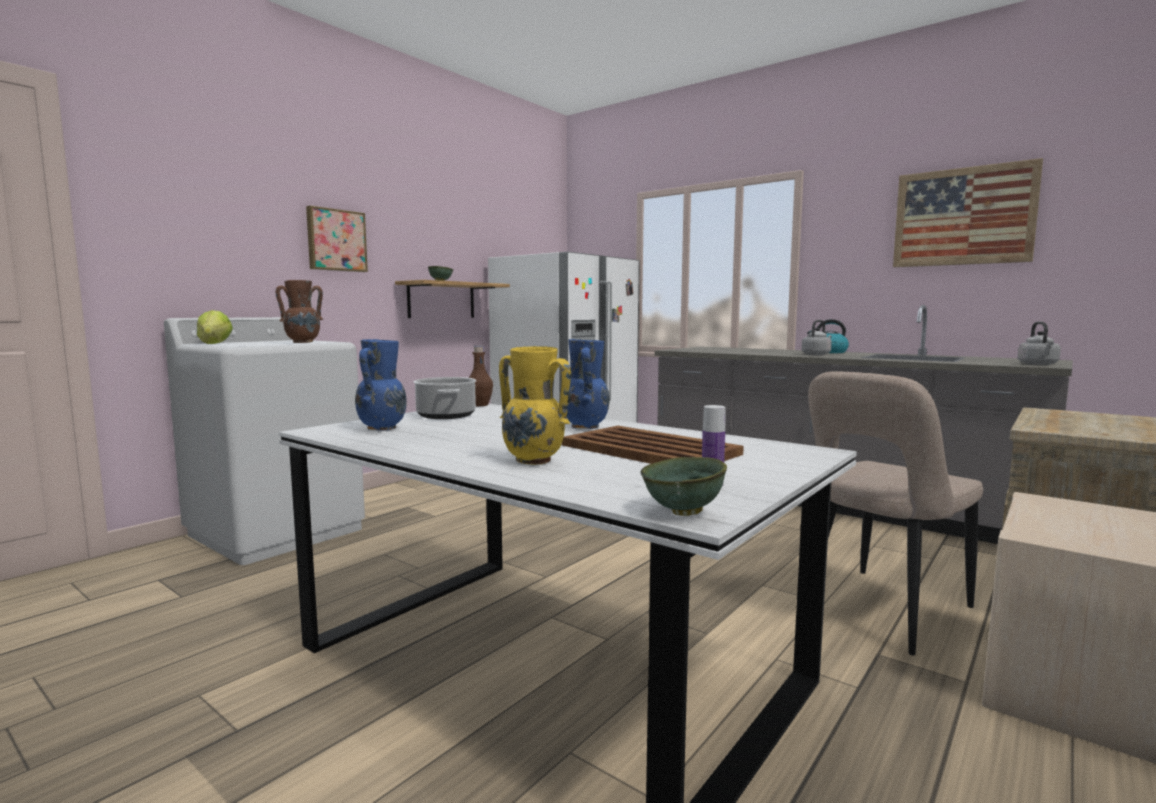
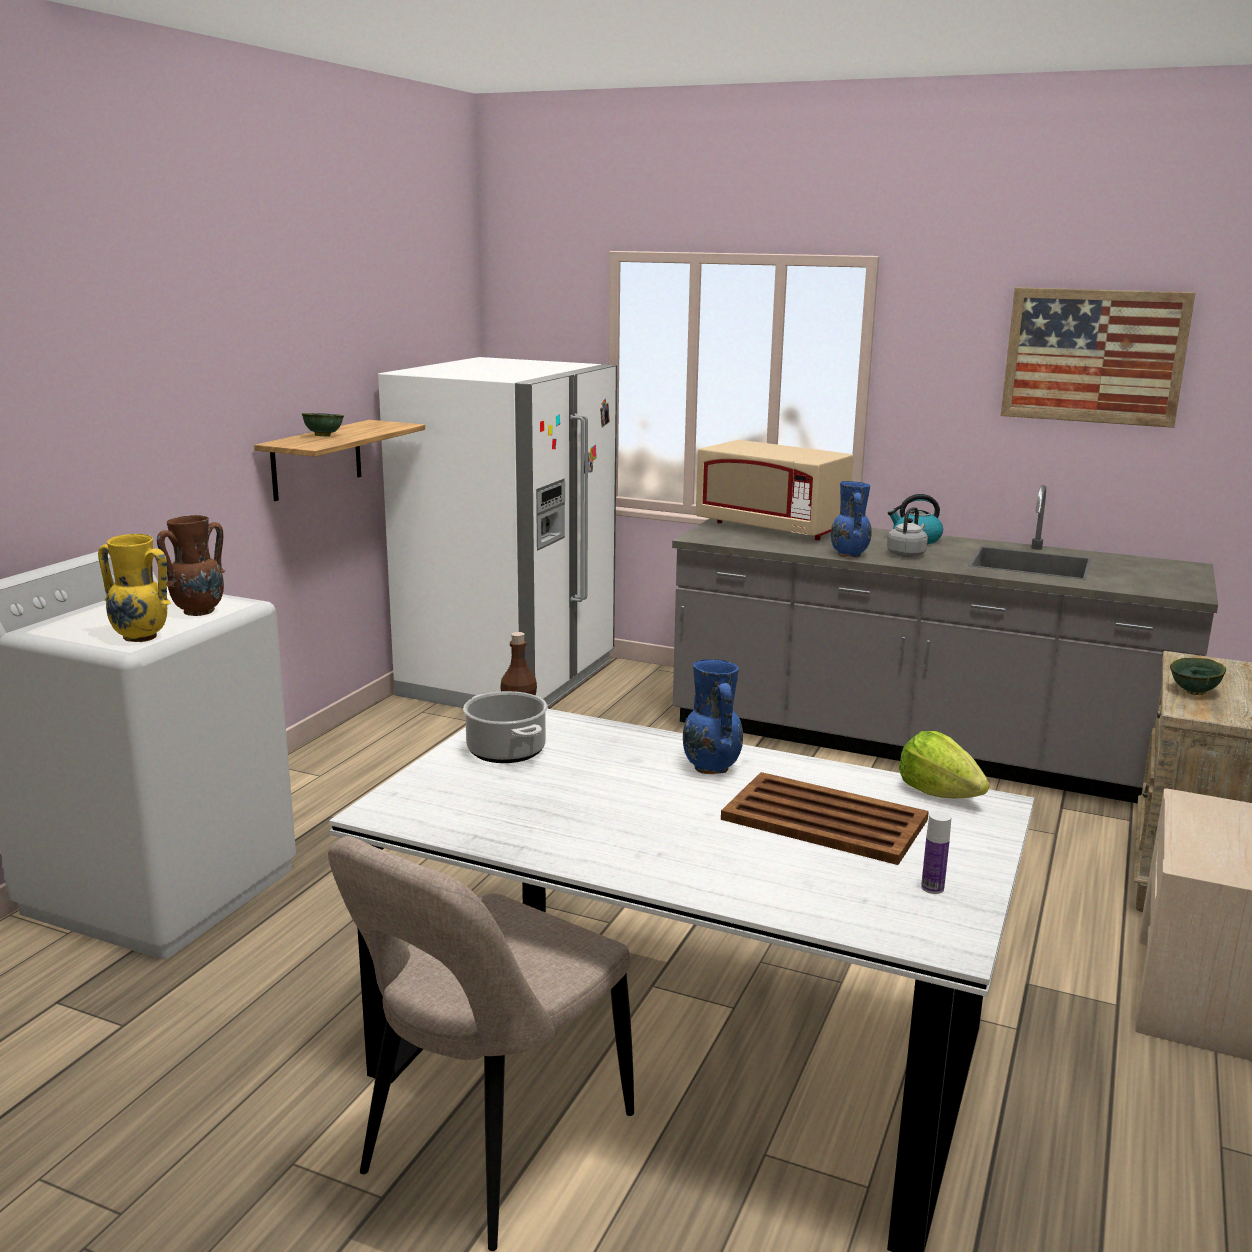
camera: 15 degrees left, 10 degrees up
lettuce [197,310,233,344] -> lettuce moved to [899,731,990,798]
picture [306,206,368,272] -> none
blue vase [355,339,407,431] -> blue vase moved to [831,481,872,557]
yellow vase [499,346,571,465] -> yellow vase moved to [98,534,171,642]
green bowl [641,457,727,516] -> green bowl moved to [1170,658,1226,695]
beige chair [808,371,983,655] -> beige chair moved to [328,836,634,1251]
grey kettle [1017,321,1061,365] -> none
none -> beige microwave [696,440,854,540]

